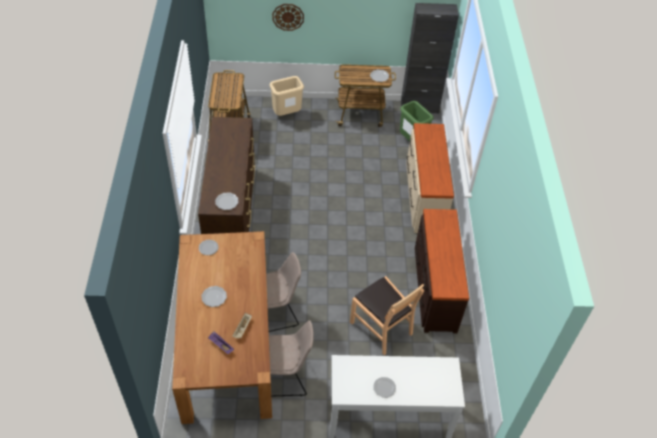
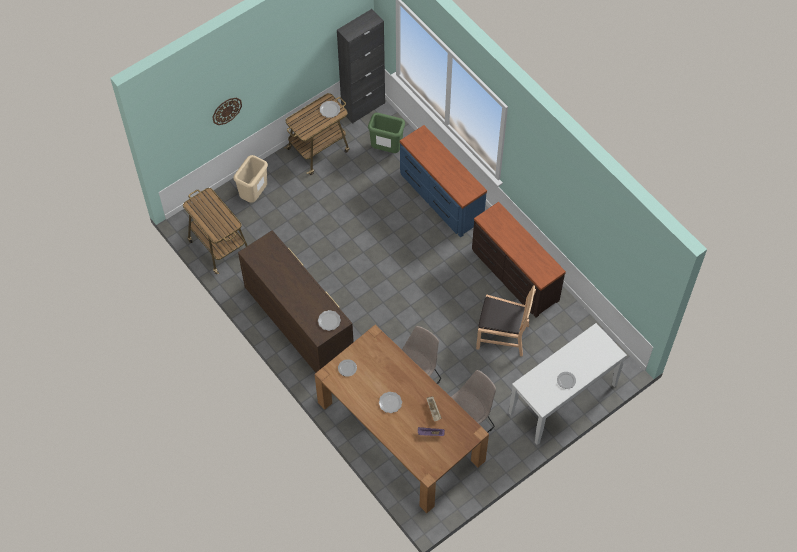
camera: 35 degrees left, 10 degrees up
beige dresser [406,123,454,233] -> blue dresser [400,125,487,237]

